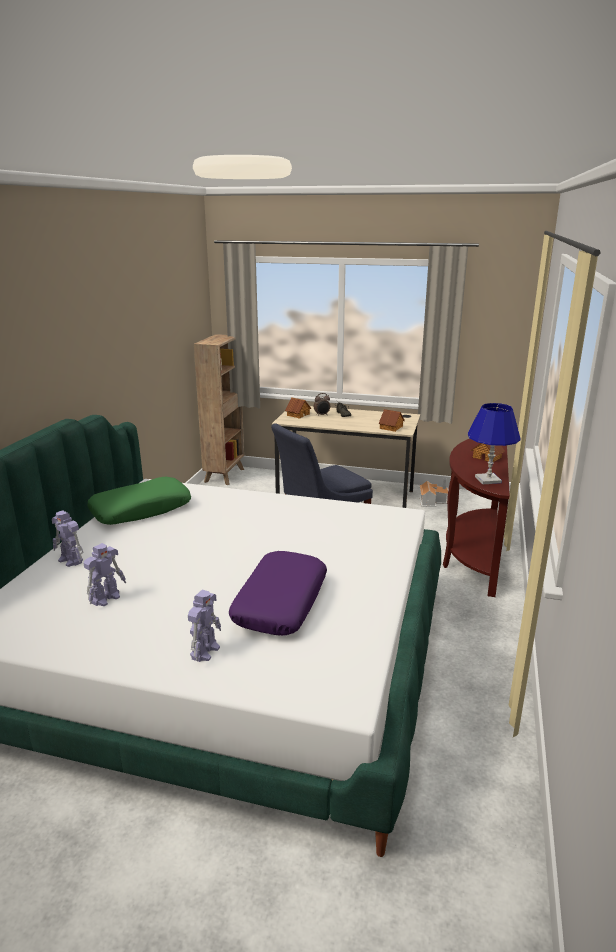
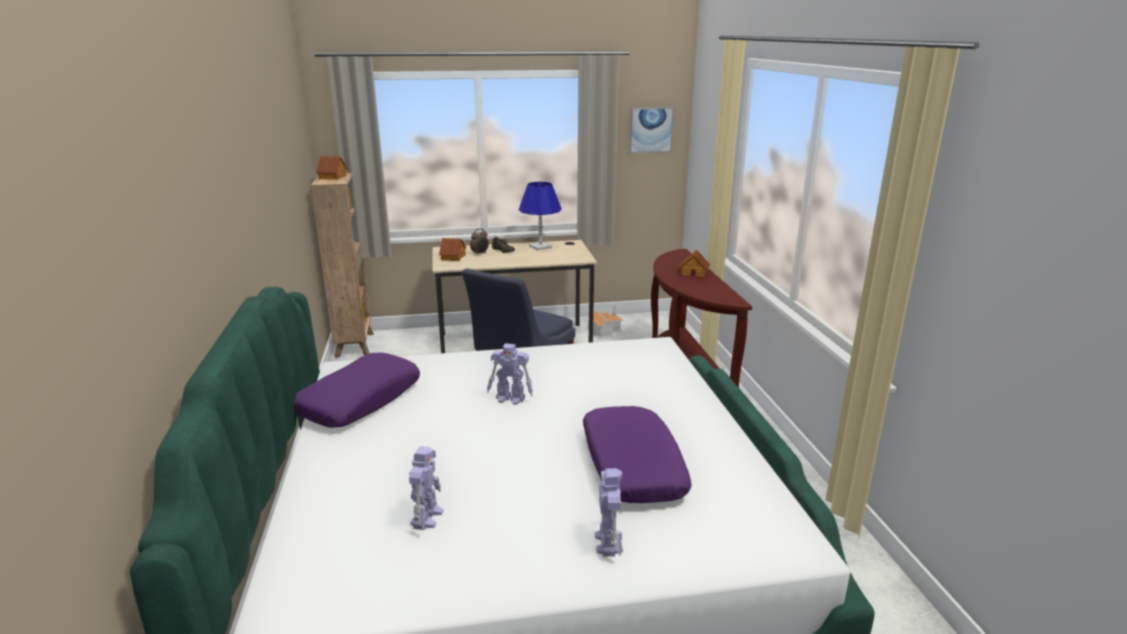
camera: 25 degrees left, 0 degrees up
toy robot [52,510,83,567] -> toy robot moved to [487,343,533,405]
green pillow [88,477,191,525] -> purple pillow [294,353,420,428]
toy house [379,409,405,432] -> toy house moved to [316,156,347,180]
blue table lamp [468,403,521,484] -> blue table lamp moved to [519,182,562,251]
none -> picture [629,107,674,153]

